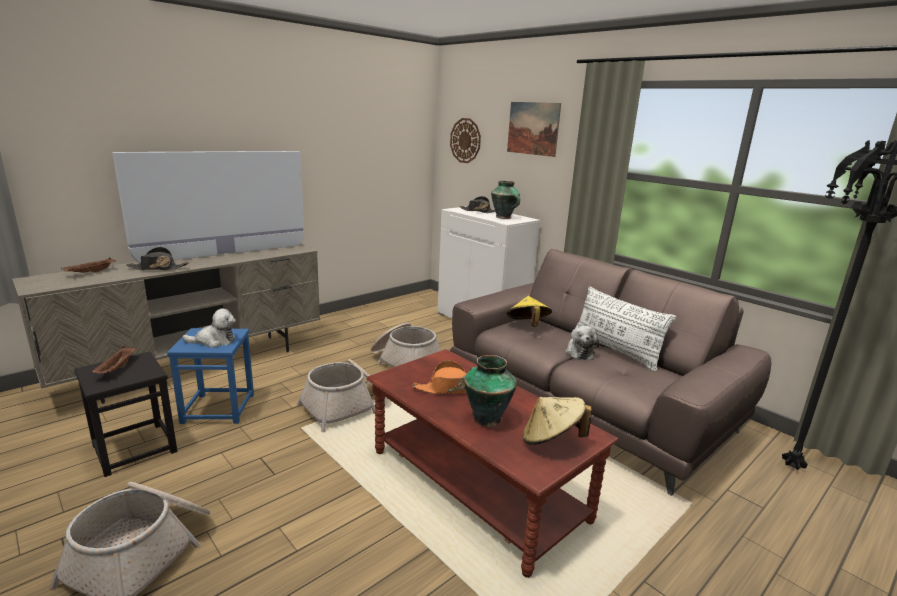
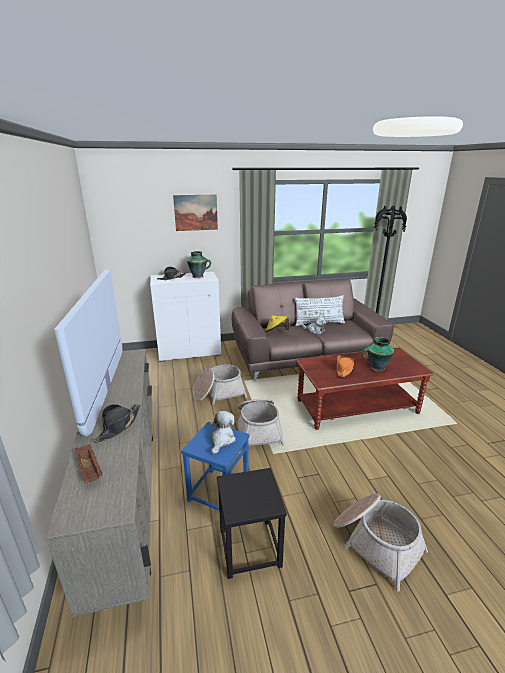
camera: 60 degrees left, 5 degrees up
brown tray [91,346,136,374] -> none
wall clock [450,118,481,163] -> none
beige hat [523,397,592,445] -> none

